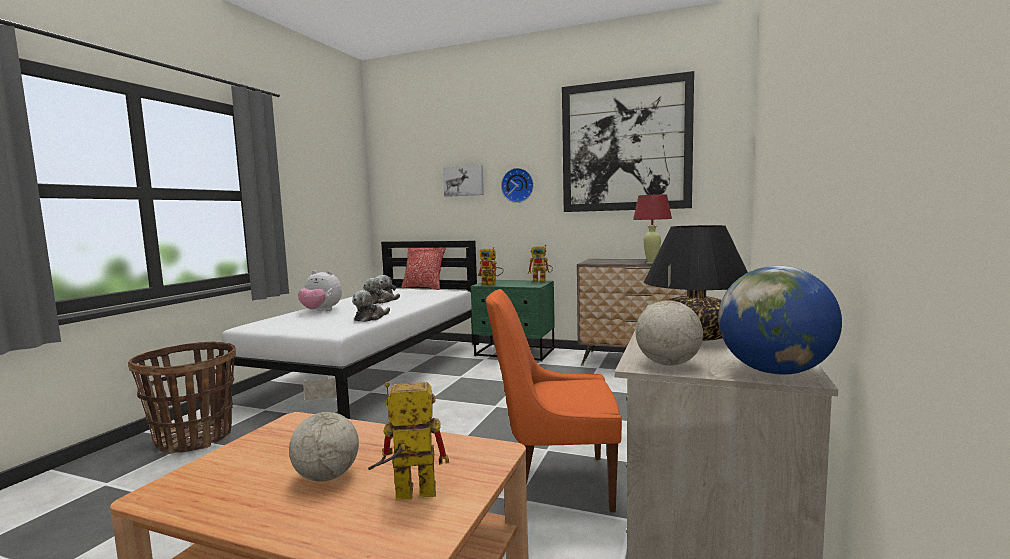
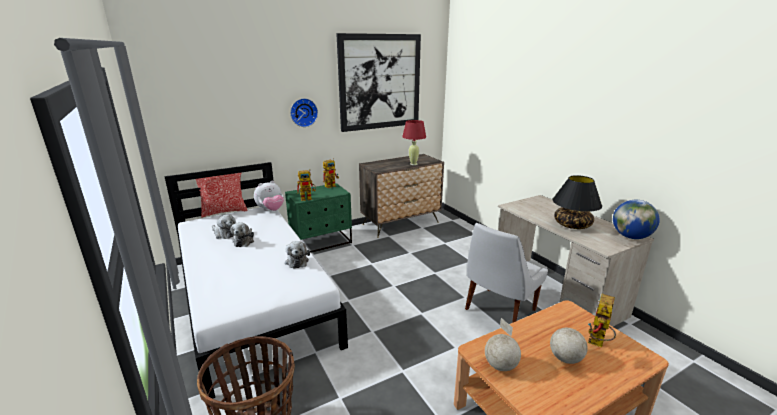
camera: 50 degrees left, 15 degrees up
plush toy [298,271,342,311] -> plush toy moved to [254,181,284,211]
picture [443,165,484,197] -> none
orange chair [486,289,622,512] -> white chair [465,223,548,323]
globe [635,264,703,366] -> globe moved to [485,318,521,371]

